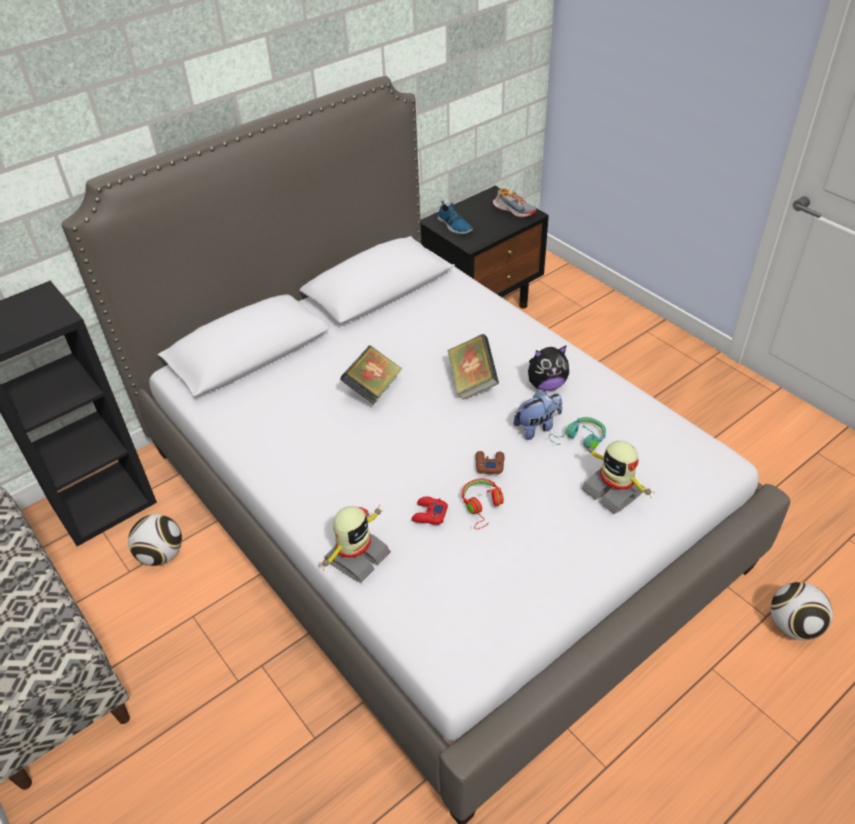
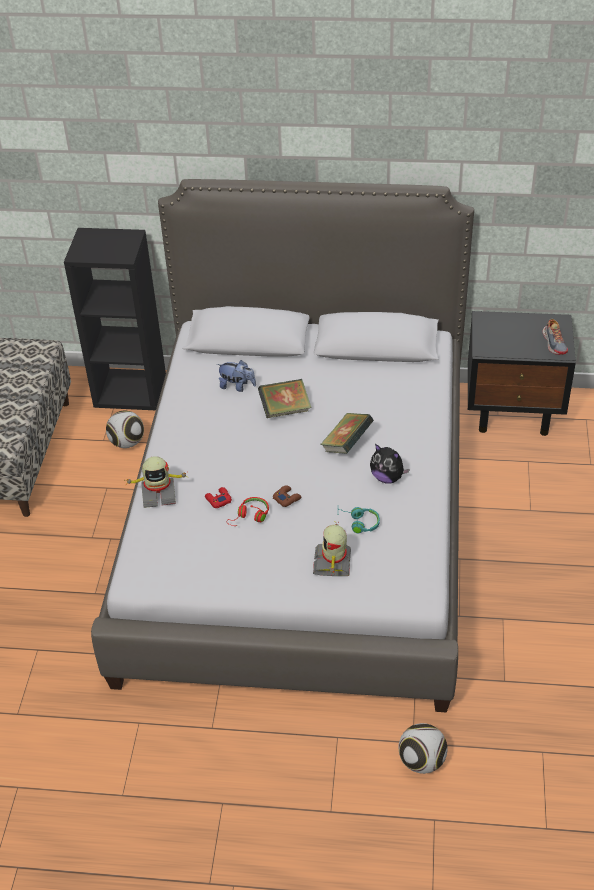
camera: 45 degrees right, 0 degrees up
shoe [437,201,473,234] -> none
plush toy [514,390,562,440] -> plush toy moved to [217,360,256,392]

